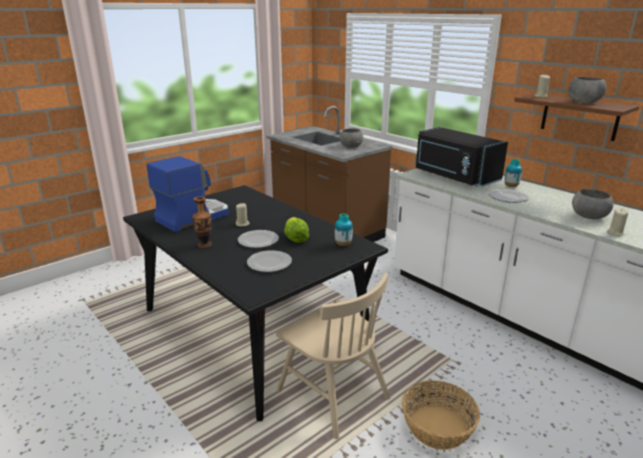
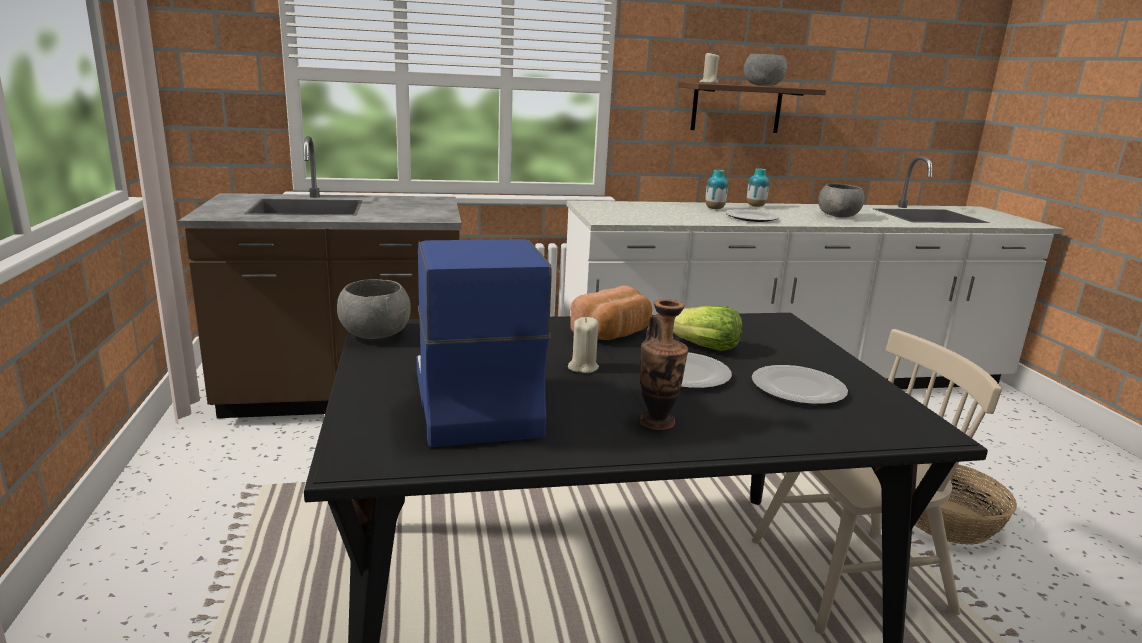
camera: 60 degrees left, 5 degrees down
vase [335,214,353,246] -> vase moved to [747,168,769,207]
grey bowl [339,128,363,148] -> grey bowl moved to [337,279,411,339]
black microwave [416,127,508,187] -> none
beige candle [607,208,628,236] -> none
none -> bread [570,285,652,340]

